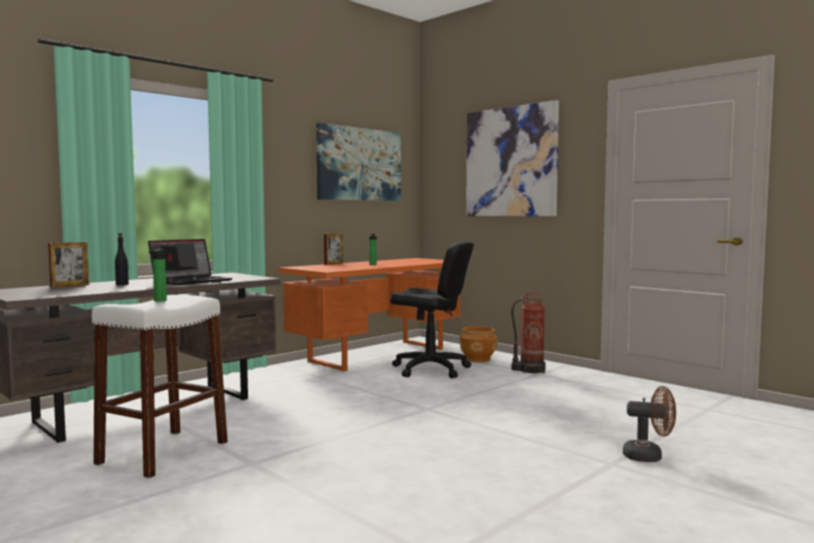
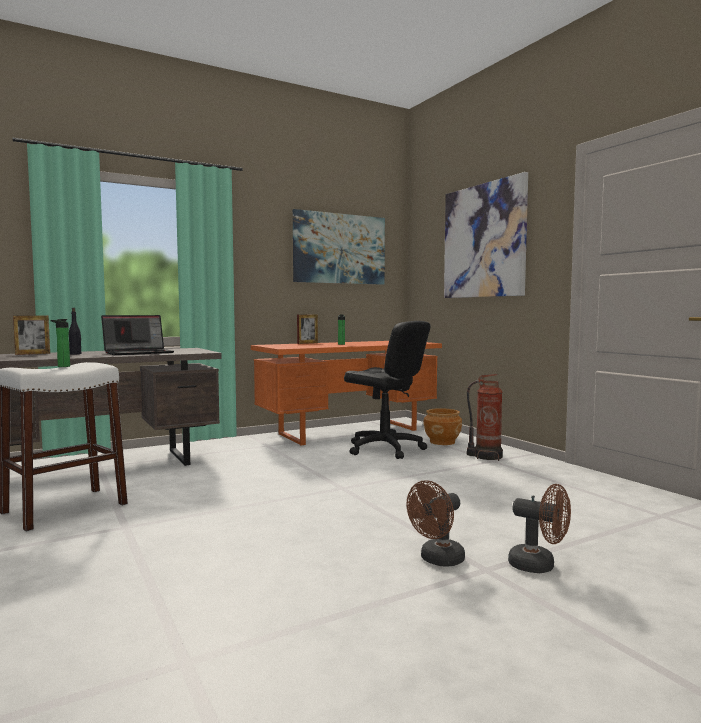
camera: 15 degrees right, 0 degrees up
none -> brown fan [406,480,465,567]

